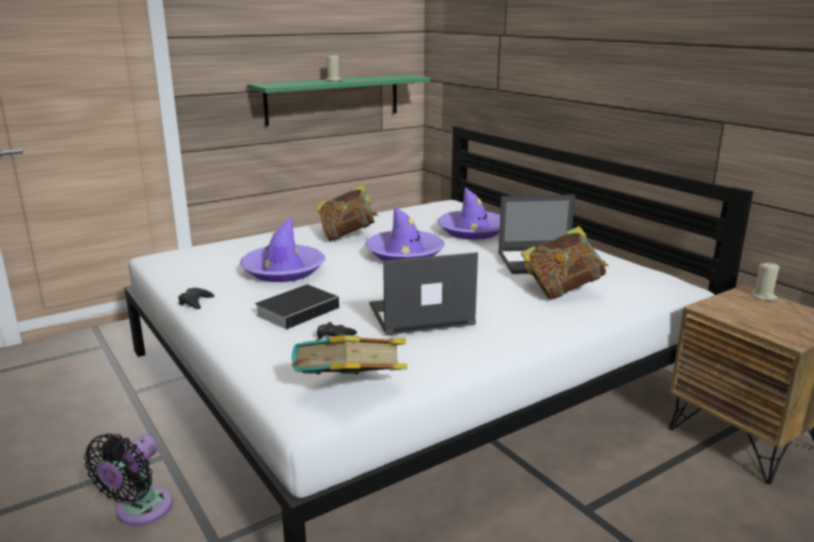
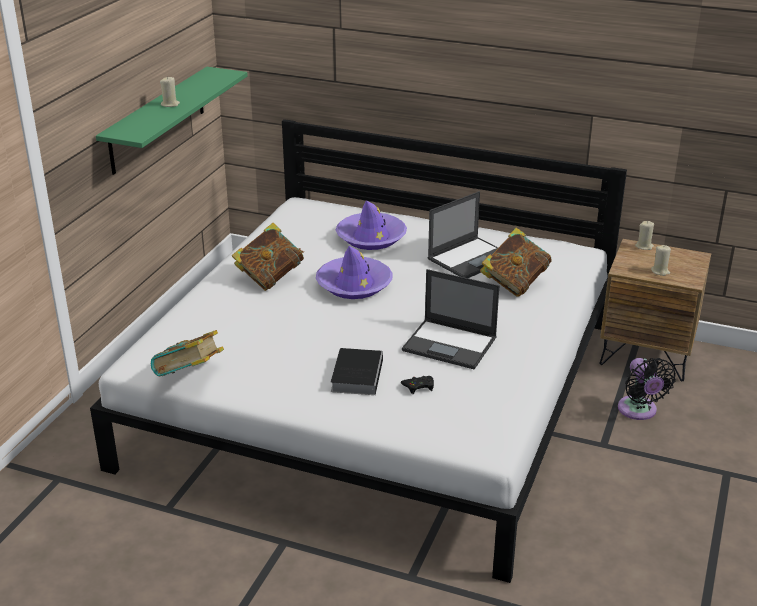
camera: 35 degrees left, 10 degrees up
black fan [84,433,173,526] -> black fan moved to [618,358,676,420]
black game controller [178,287,214,309] -> none
purple hat [240,216,325,282] -> none
book [291,335,407,375] -> book moved to [151,330,224,376]
laptop [369,252,478,335] -> laptop turned 105 degrees counterclockwise [402,269,499,369]
none -> beige candle [651,245,671,276]

